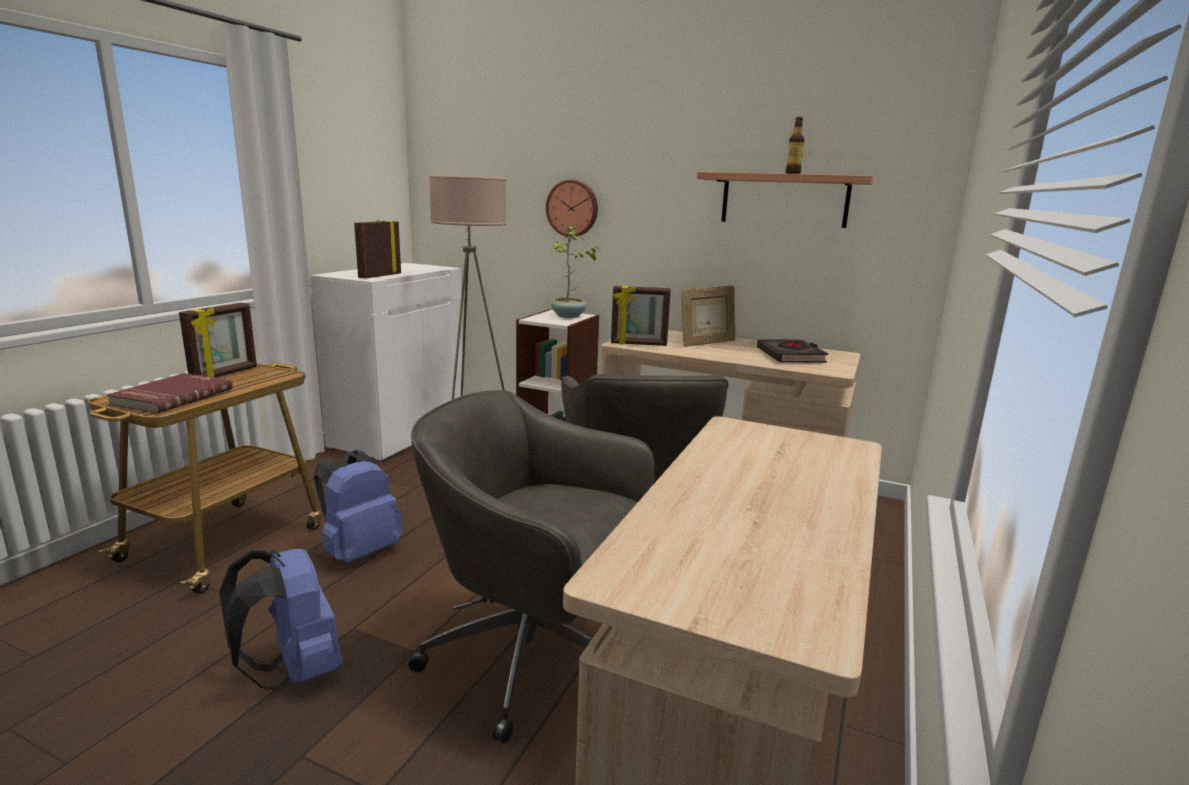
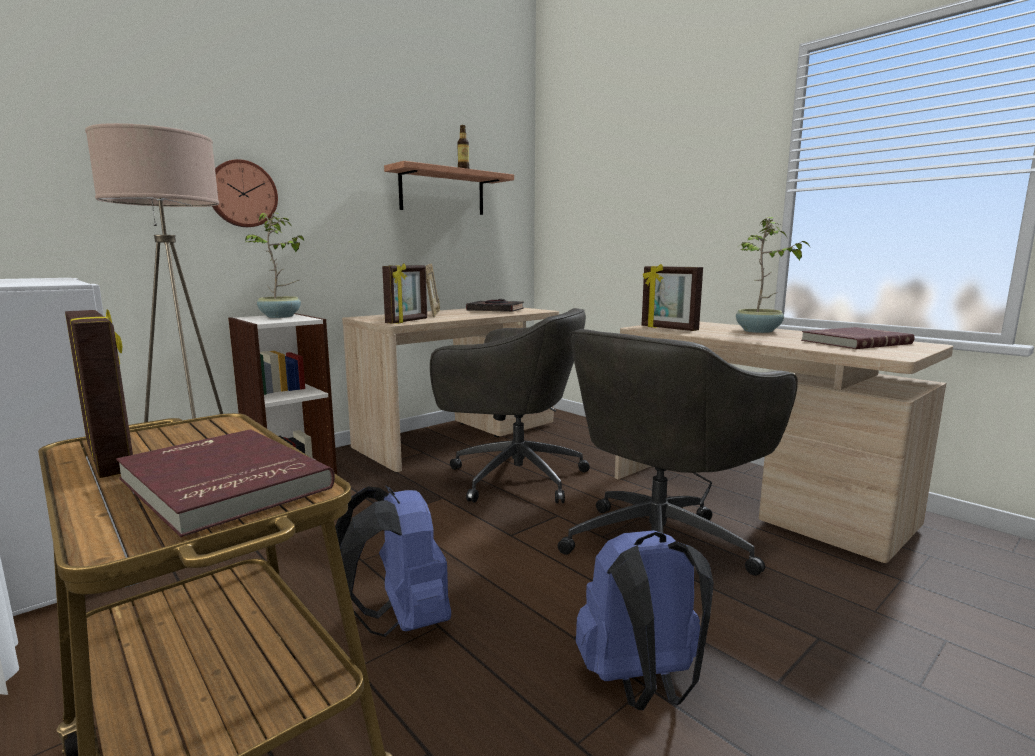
camera: 65 degrees left, 5 degrees down
picture frame [354,219,401,279] -> picture frame moved to [642,264,703,331]
none -> potted plant [736,217,809,333]
none -> red book [801,327,914,349]

